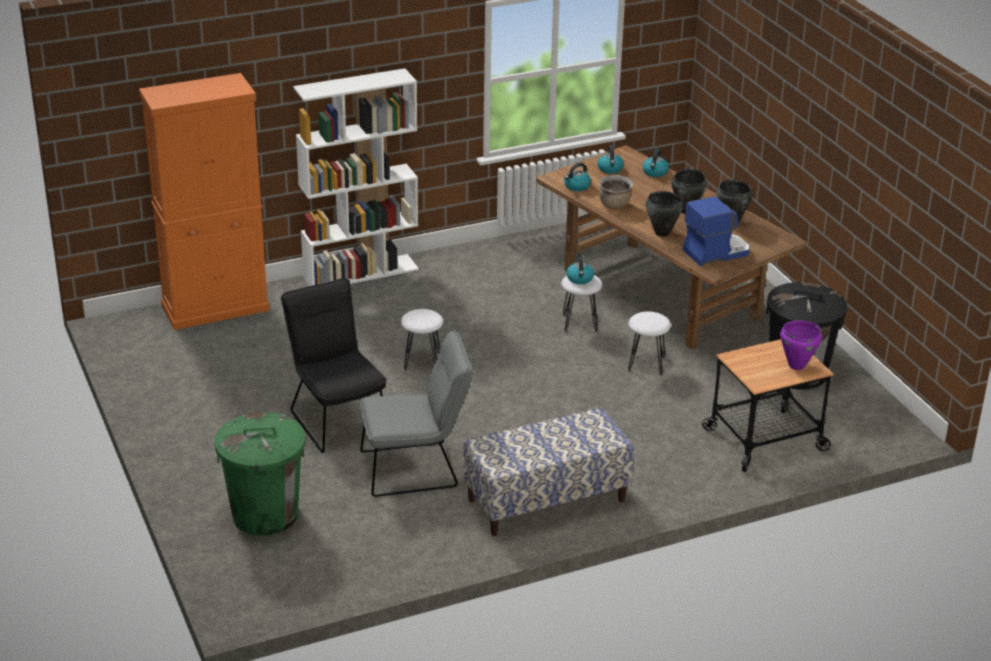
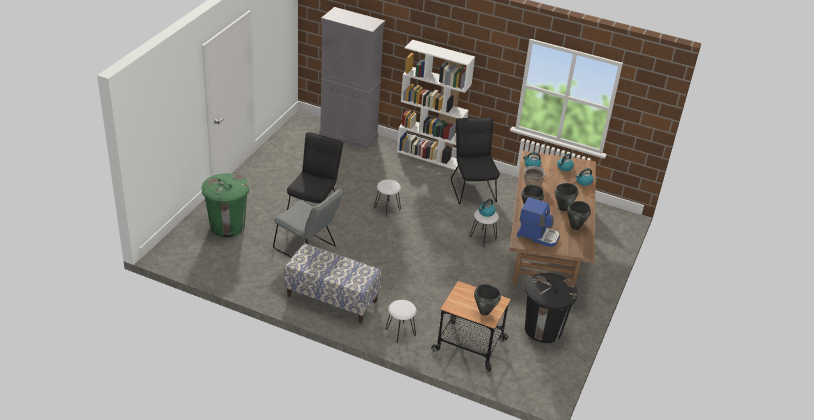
camera: 45 degrees right, 5 degrees up
orange cabinet [139,73,269,330] -> grey cabinet [319,7,385,149]
white stool [628,312,671,375] -> white stool moved to [385,300,416,344]
purple cooking pot [780,320,822,370] -> black cooking pot [474,284,501,316]
none -> black chair [451,117,500,204]

